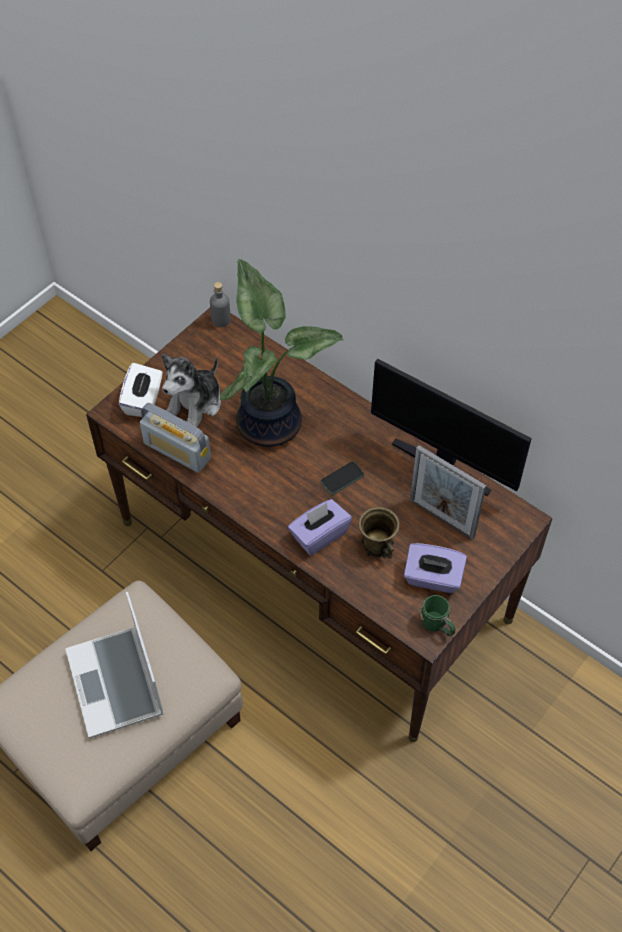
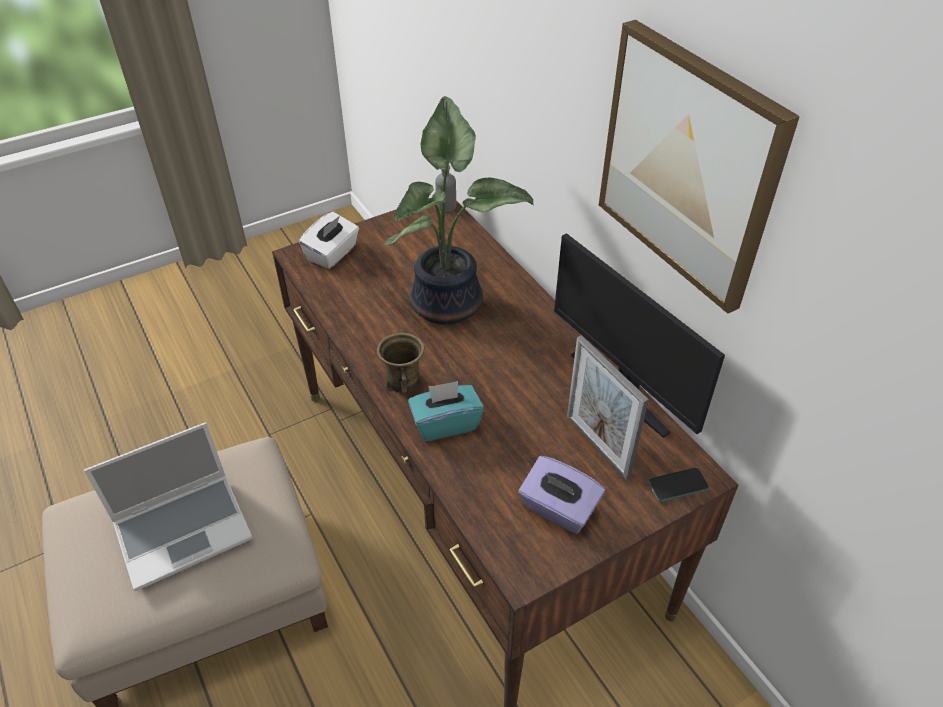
camera: 20 degrees right, 10 degrees down
laptop [65,592,164,739] -> laptop turned 120 degrees counterclockwise [84,422,253,591]
radio [140,403,211,473] -> none
plush toy [162,354,221,427] -> none
purple tissue box [288,499,352,555] -> turquoise tissue box [408,381,484,441]
phone [320,461,365,495] -> phone moved to [648,468,709,502]
brown mug [359,507,400,559] -> brown mug moved to [377,333,424,395]
green mug [421,595,455,636] -> none
none -> picture [599,20,800,314]

